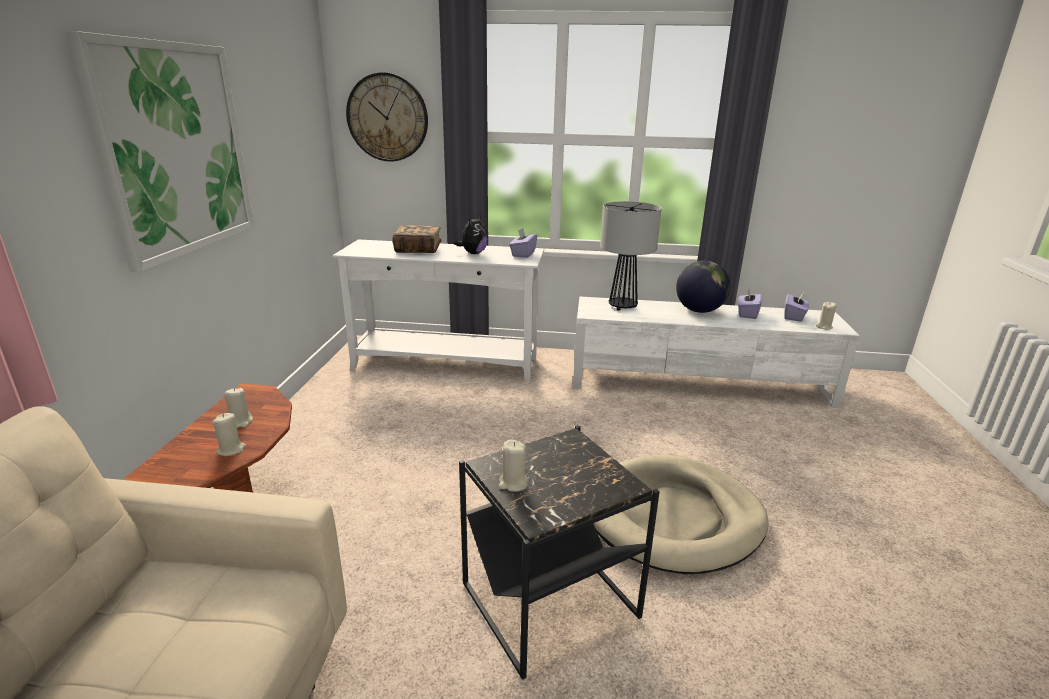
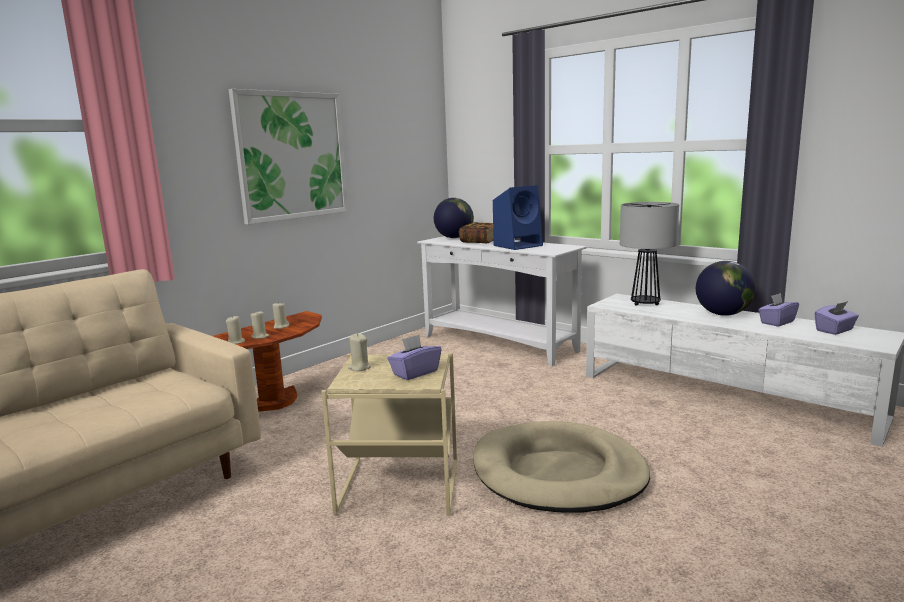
camera: 35 degrees right, 10 degrees down
wall clock [346,72,428,162] -> none
plush toy [454,215,488,254] -> blue speaker [493,185,543,250]
black side table [459,425,660,680] -> beige side table [321,353,457,516]
purple tissue box [510,228,537,258] -> purple tissue box moved to [387,335,442,380]
beige candle [816,302,837,330] -> beige candle moved to [226,315,245,344]
none -> globe [434,198,474,238]

